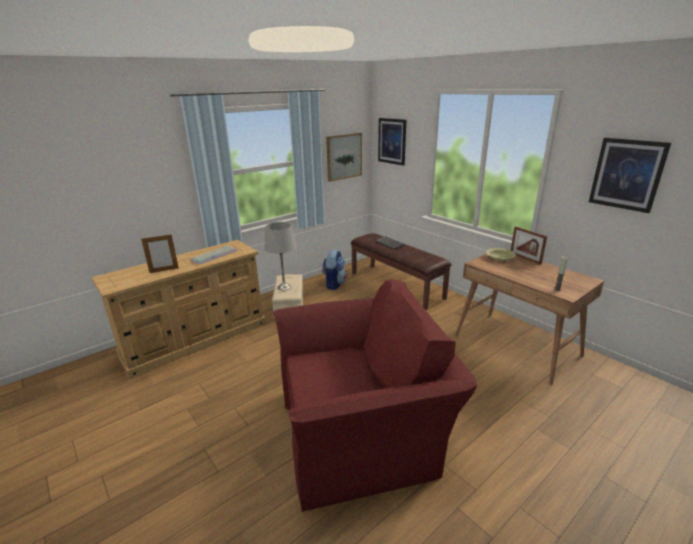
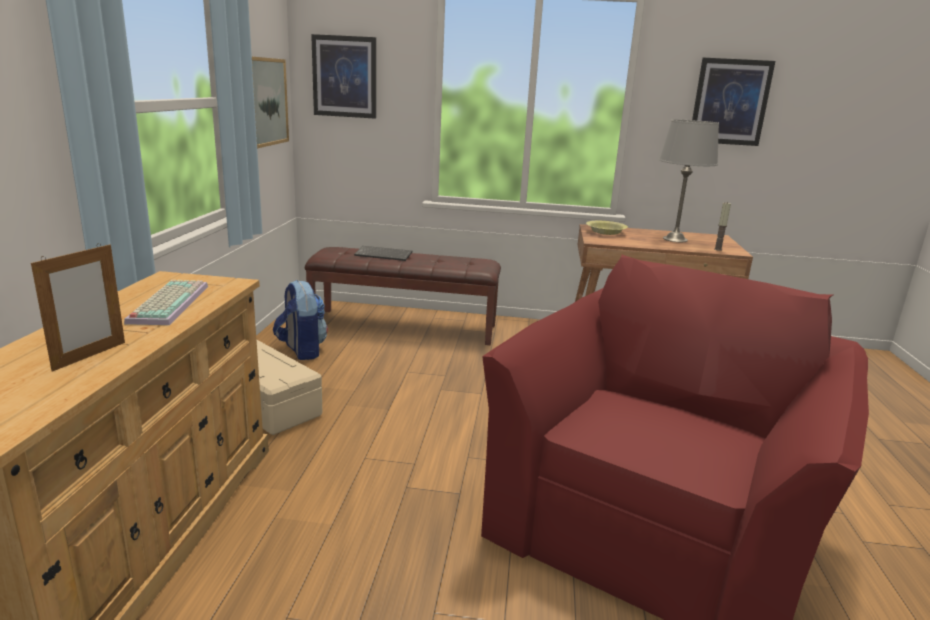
camera: 45 degrees left, 5 degrees down
grey table lamp [264,222,297,291] -> grey table lamp moved to [659,119,719,242]
picture frame [511,226,547,265] -> none

